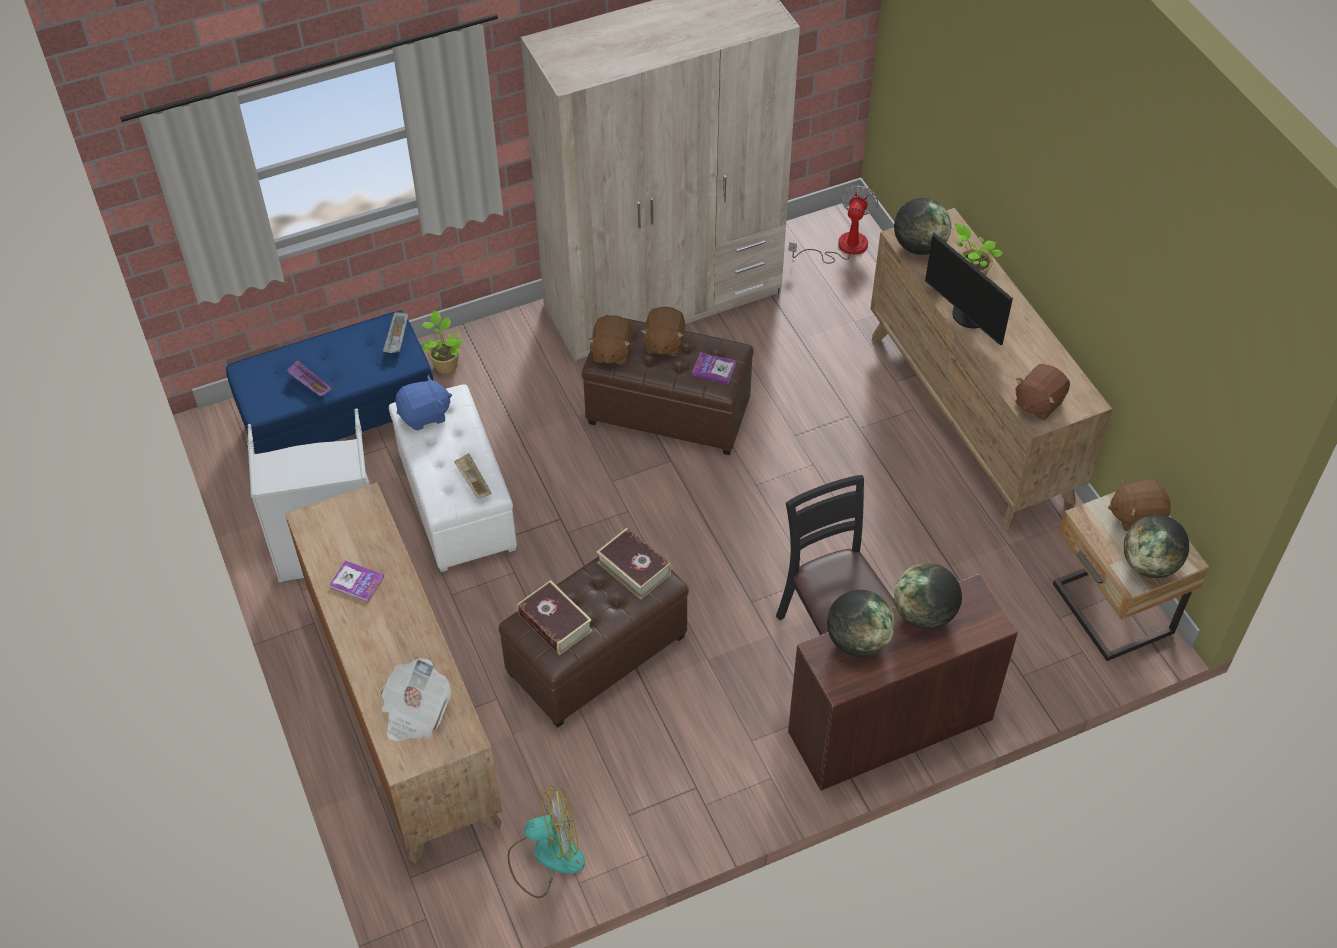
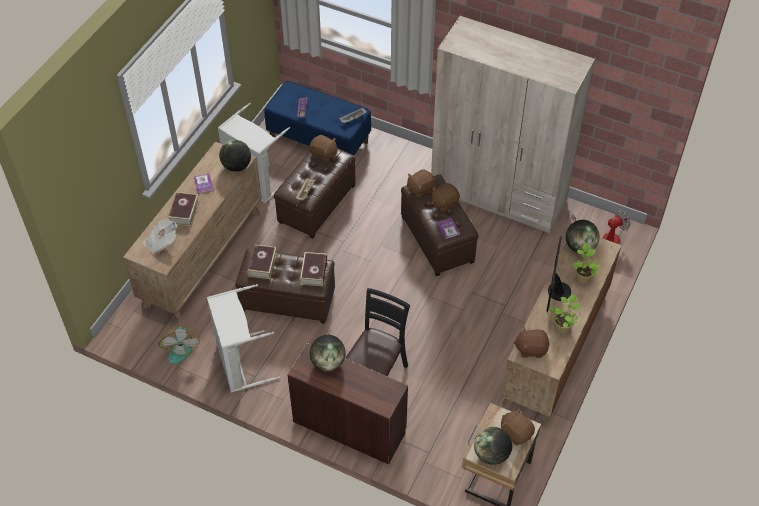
camera: 50 degrees right, 0 degrees up
white ottoman [389,384,517,572] -> brown ottoman [274,148,356,238]
blue plush toy [395,375,452,430] -> brown plush toy [309,135,338,162]
potted plant [420,311,464,374] -> potted plant moved to [550,295,581,334]
fan [507,786,585,898] -> fan turned 45 degrees clockwise [158,326,200,364]
globe [894,563,962,629] -> globe moved to [219,139,251,172]
none -> book [168,192,199,226]
none -> grey laundry basket [207,284,280,393]

